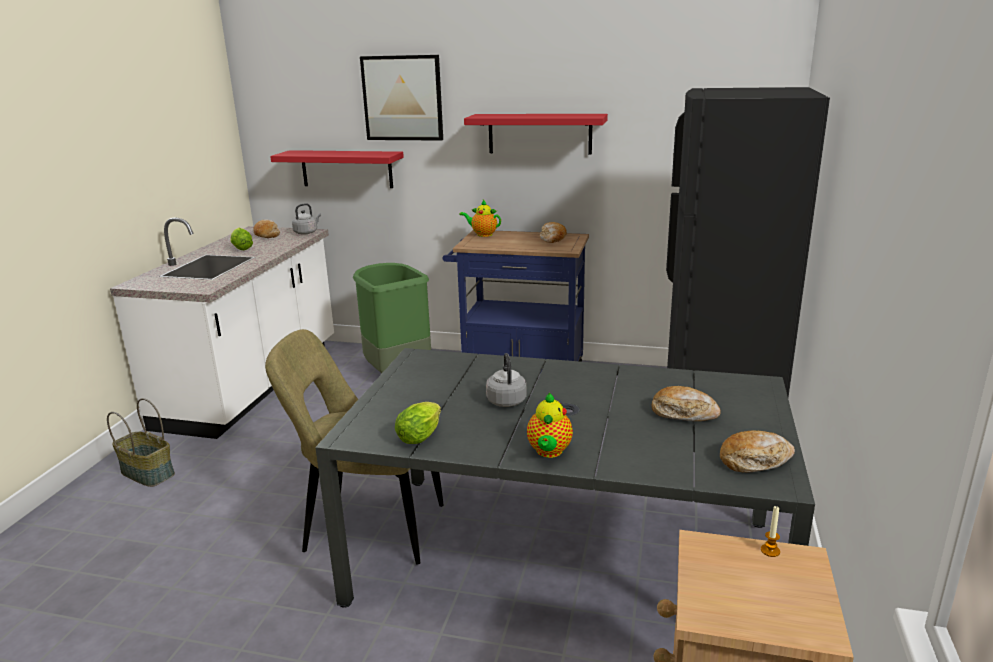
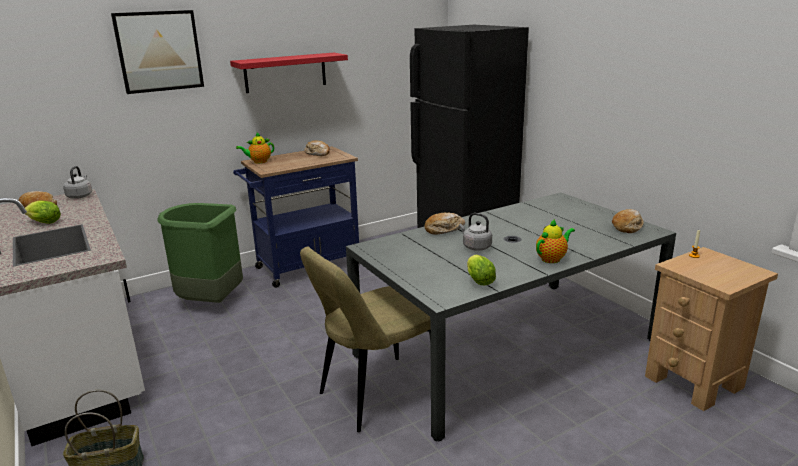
camera: 45 degrees left, 0 degrees up
red shelf [270,150,404,188] -> none
teapot [527,393,573,458] -> teapot turned 90 degrees counterclockwise [536,219,575,263]
bread [651,386,721,421] -> bread moved to [425,213,465,235]

